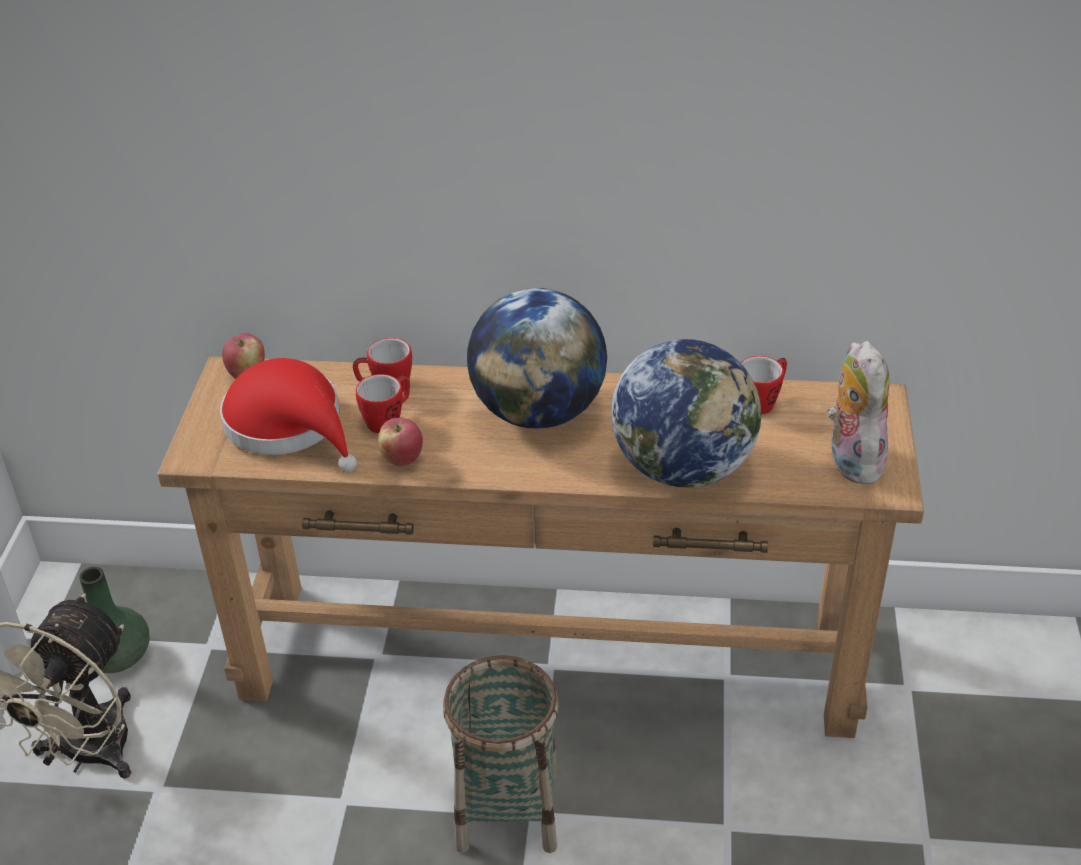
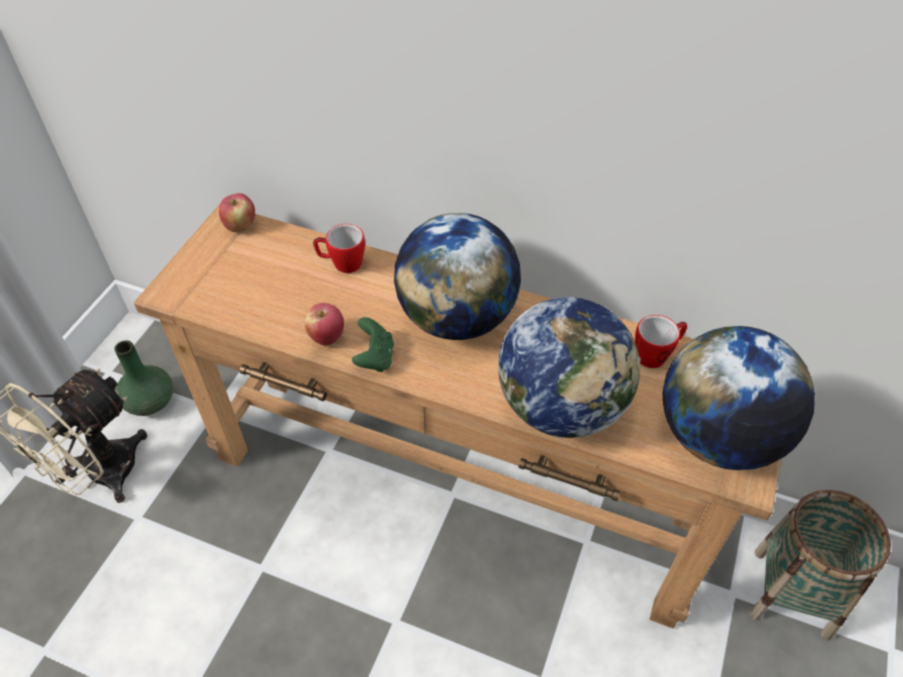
camera: 15 degrees right, 10 degrees up
red hat [220,358,357,472] -> none
mug [356,374,410,433] -> none
basket [443,655,559,853] -> basket moved to [750,490,891,641]
plush toy [827,341,890,485] -> globe [663,326,815,470]
none -> green game controller [352,317,394,372]

